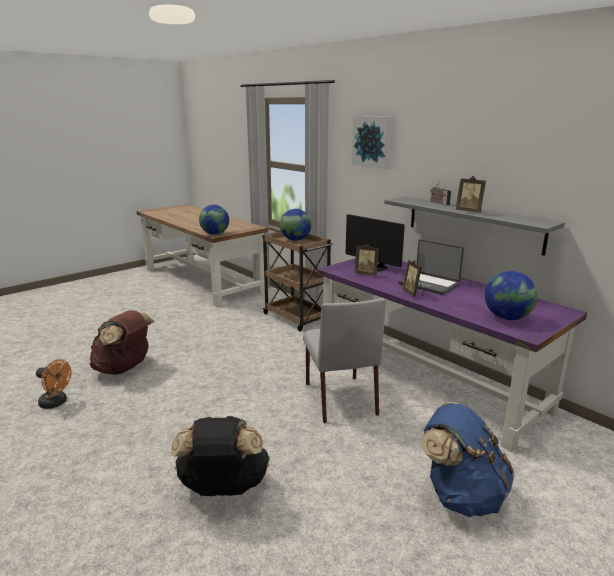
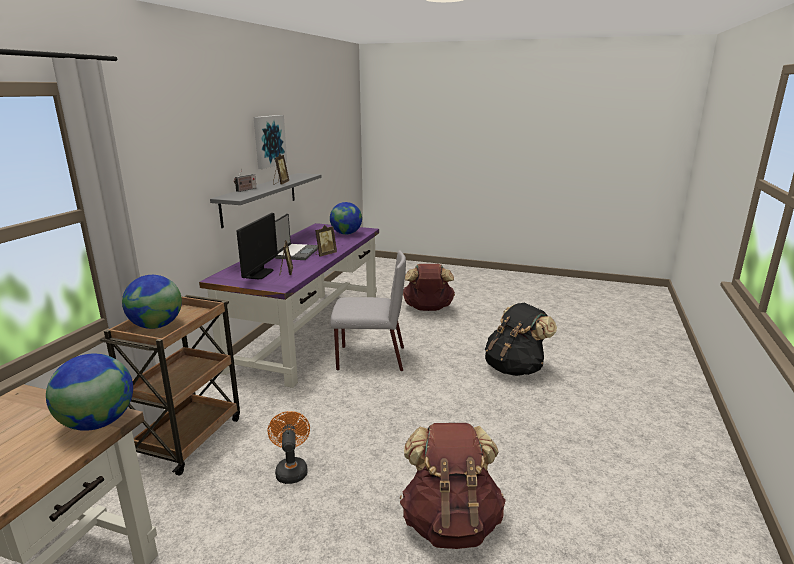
camera: 120 degrees left, 0 degrees up
orange fan [36,359,72,409] -> orange fan moved to [268,411,310,484]
grey chair [303,298,386,423] -> grey chair turned 45 degrees clockwise [330,250,406,371]
picture [352,116,393,169] -> picture moved to [254,115,287,169]
blue backpack [421,402,514,517] -> brown backpack [403,264,455,311]

